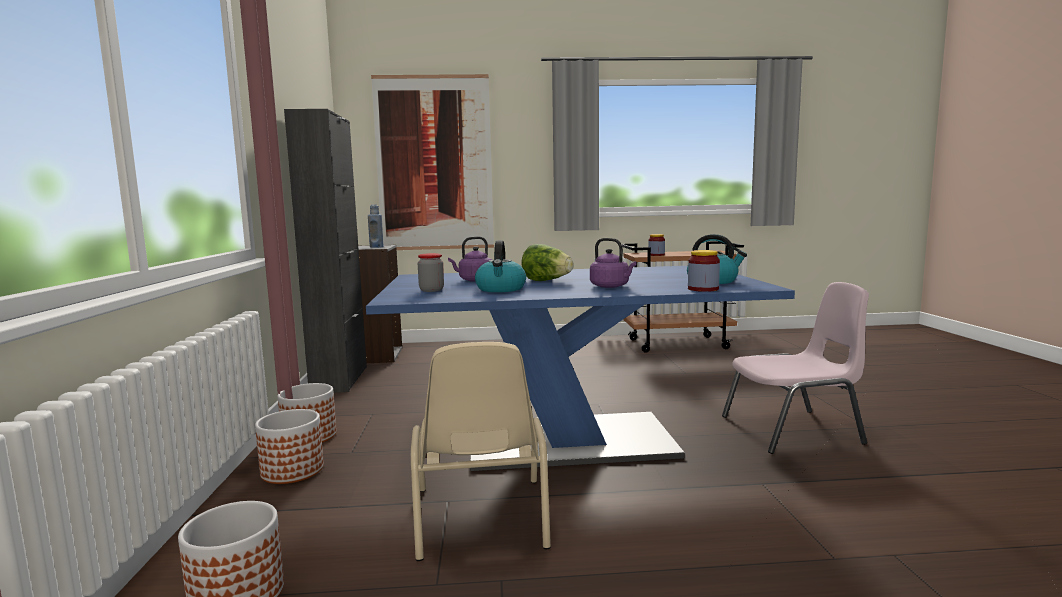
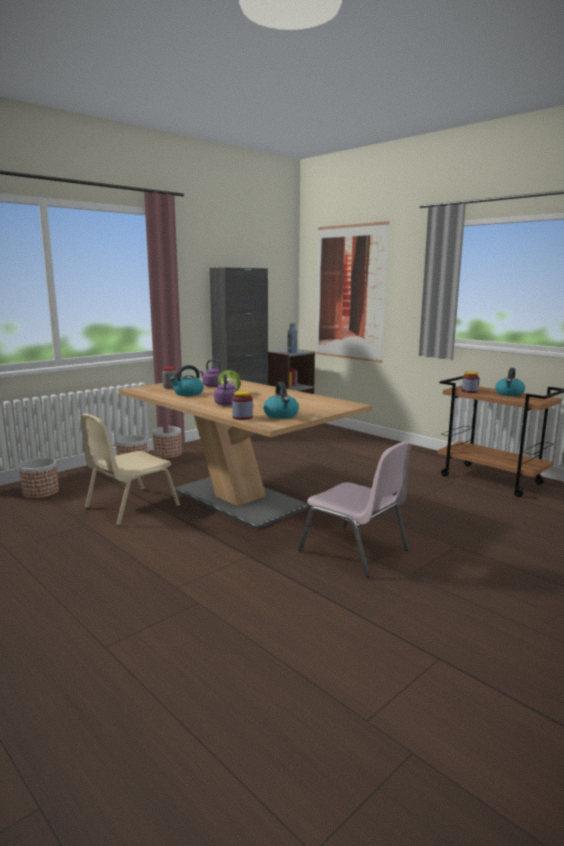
camera: 50 degrees right, 5 degrees up
blue dining table [366,266,795,471] -> brown dining table [118,377,372,530]
none -> kettle [495,368,525,396]

